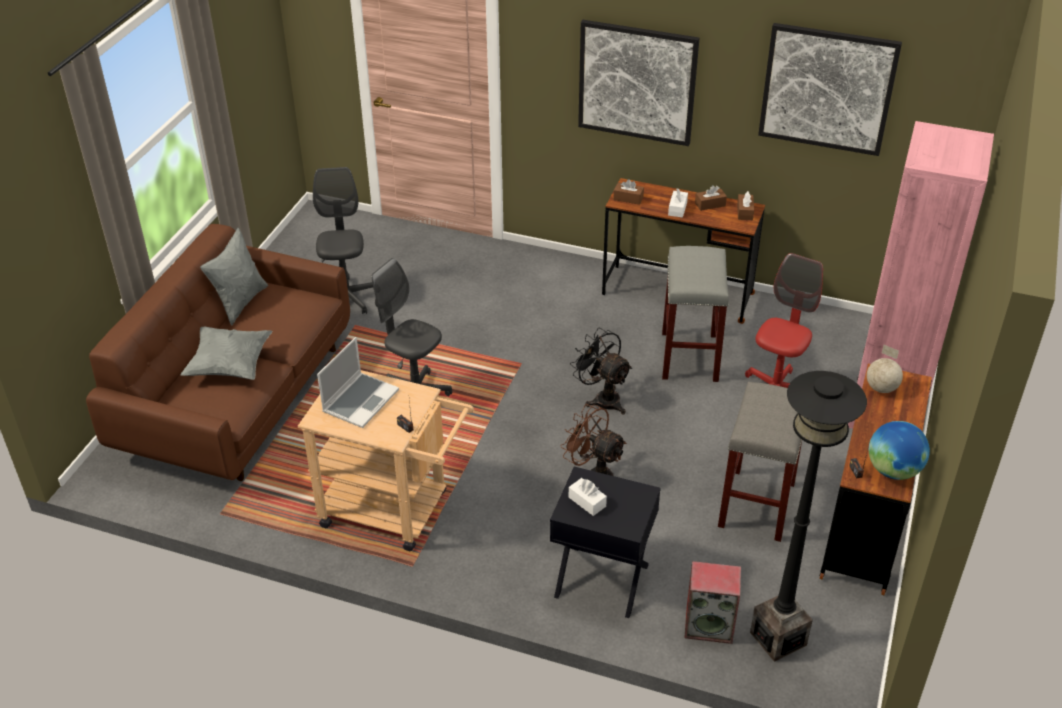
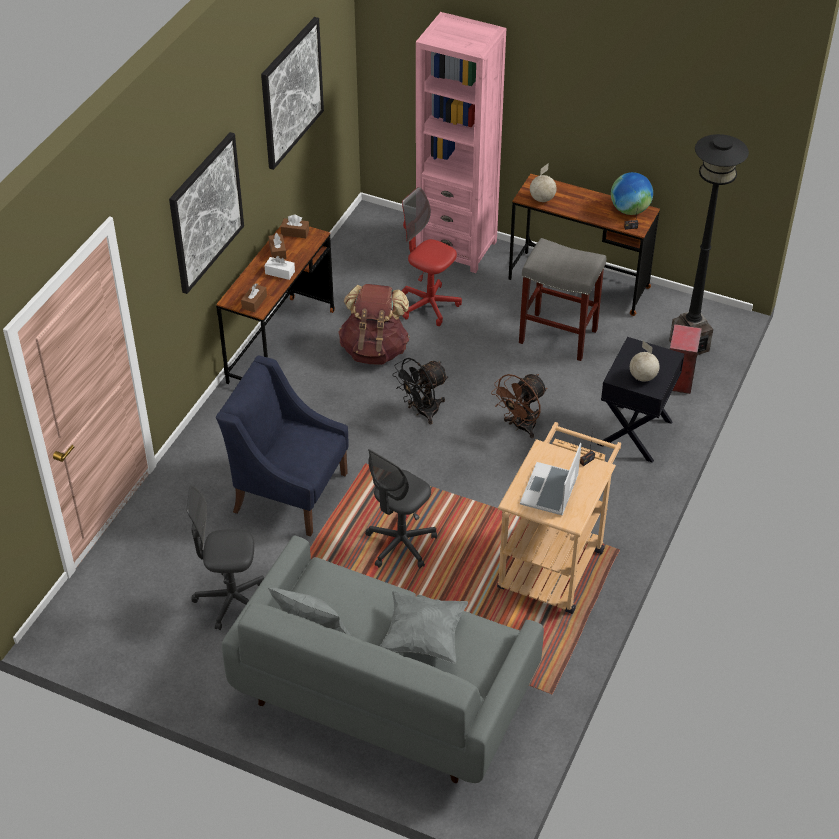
camera: 85 degrees left, 5 degrees up
brown sofa [86,224,350,481] -> grey sofa [222,536,544,783]
laptop [317,337,399,428] -> laptop turned 105 degrees counterclockwise [520,443,581,515]
white tissue box [569,478,607,516] -> globe [630,341,659,382]
grey stool [662,246,729,382] -> brown backpack [338,284,410,365]
none -> blue armchair [216,356,349,537]

